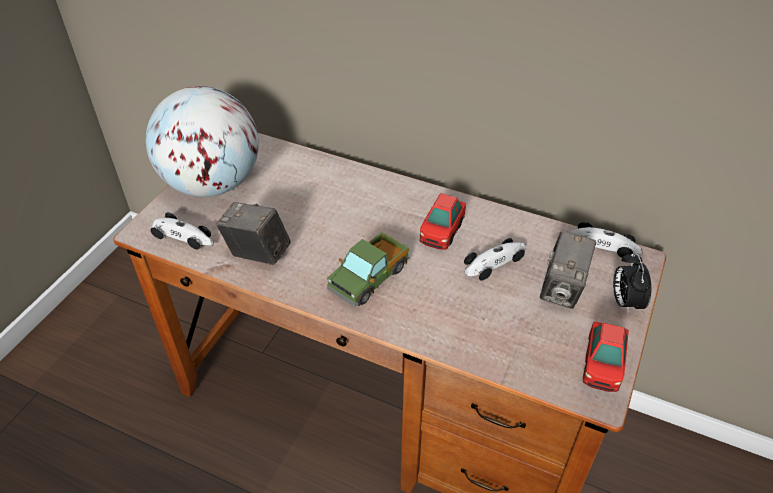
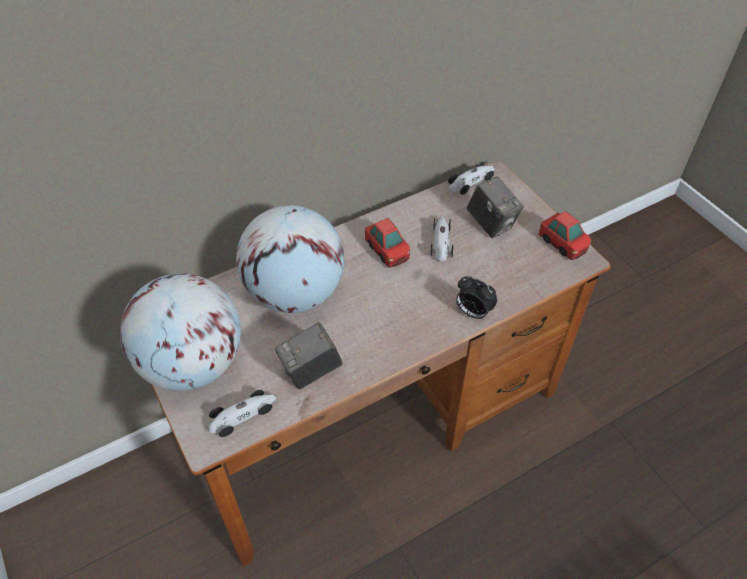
camera: 55 degrees left, 5 degrees up
toy truck [327,232,409,307] -> none
alarm clock [613,253,651,315] -> alarm clock moved to [456,276,497,320]
none -> globe [236,205,344,313]

